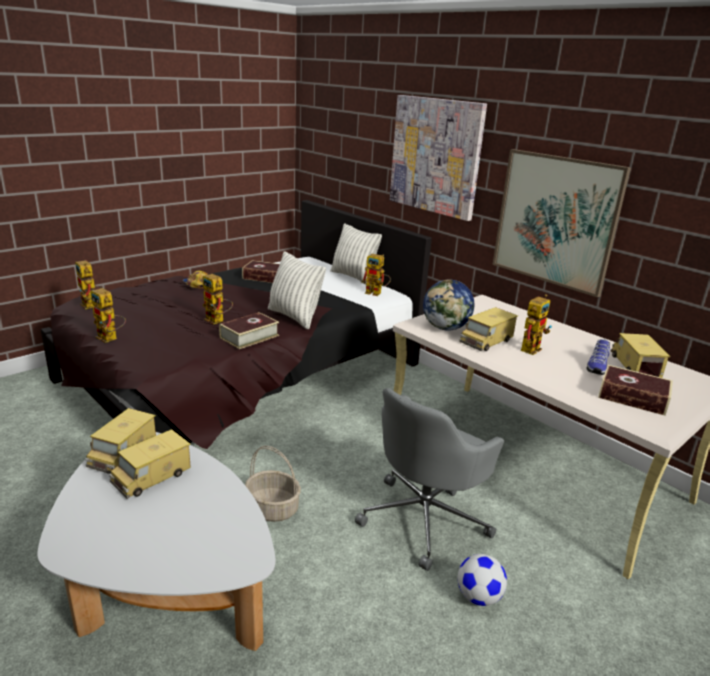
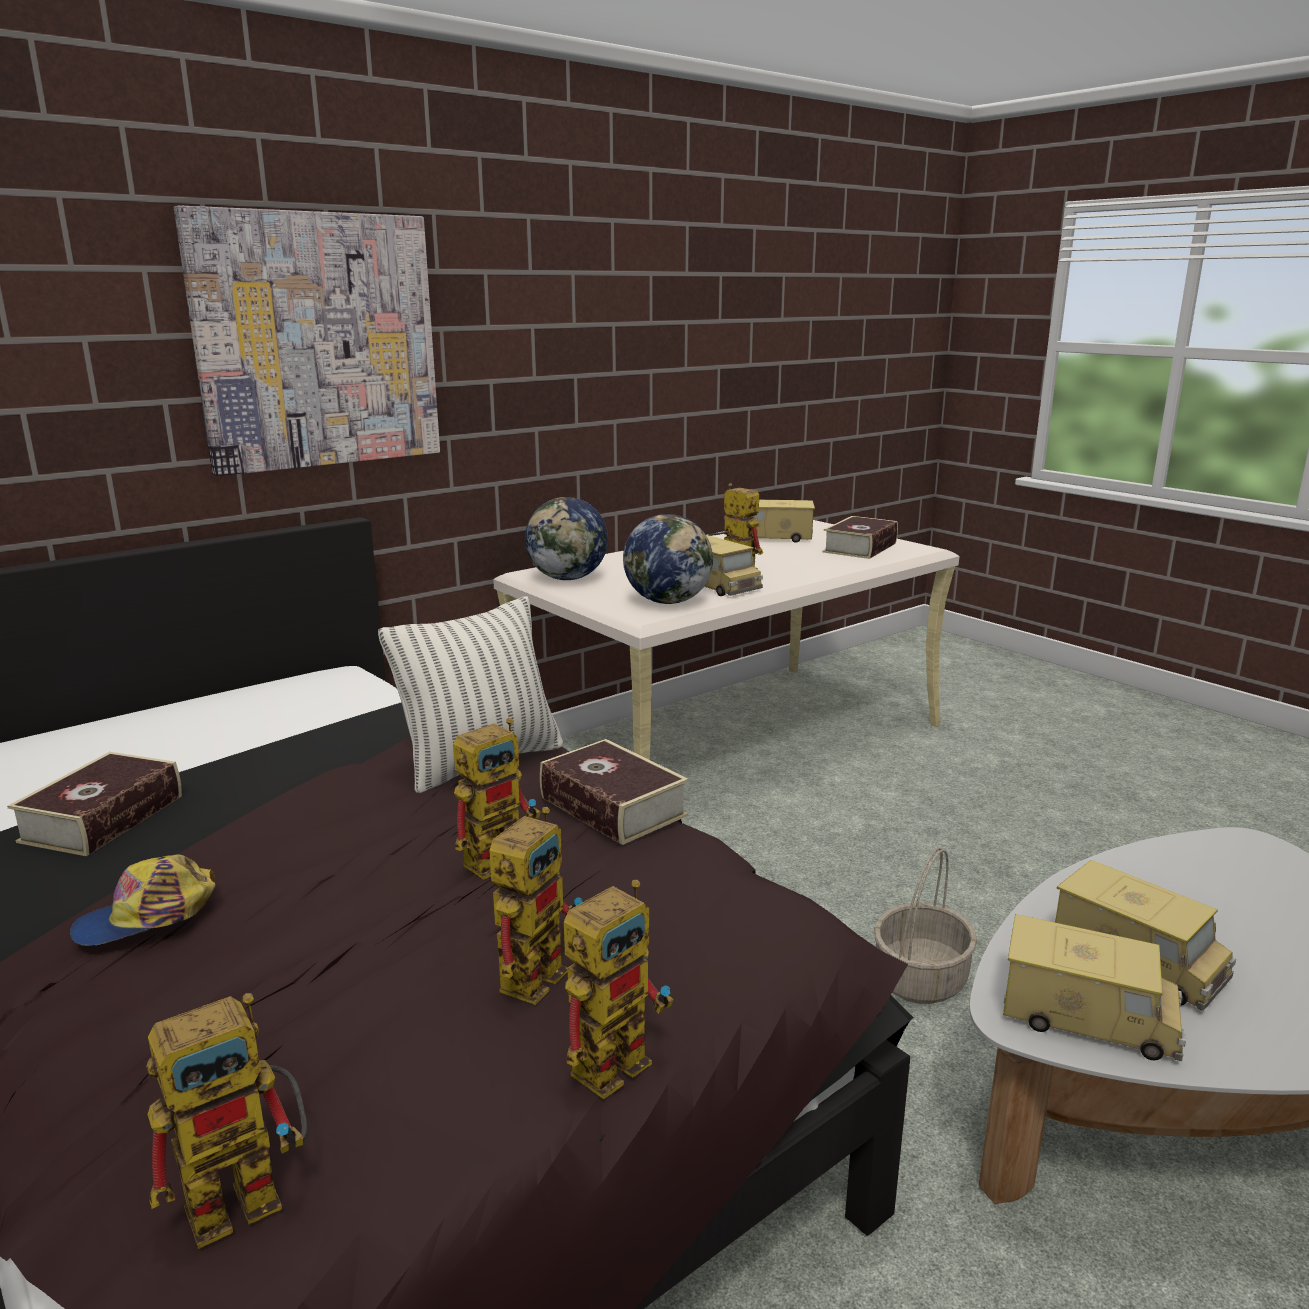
camera: 85 degrees left, 5 degrees down
pillow [330,223,382,285] -> none
grey office chair [355,388,504,571] -> none
toy robot [361,254,391,296] -> toy robot moved to [489,807,582,1005]
football [458,554,507,606] -> none
picture [492,149,631,297] -> none
shoe [587,339,610,375] -> none
none -> globe [525,497,608,580]

